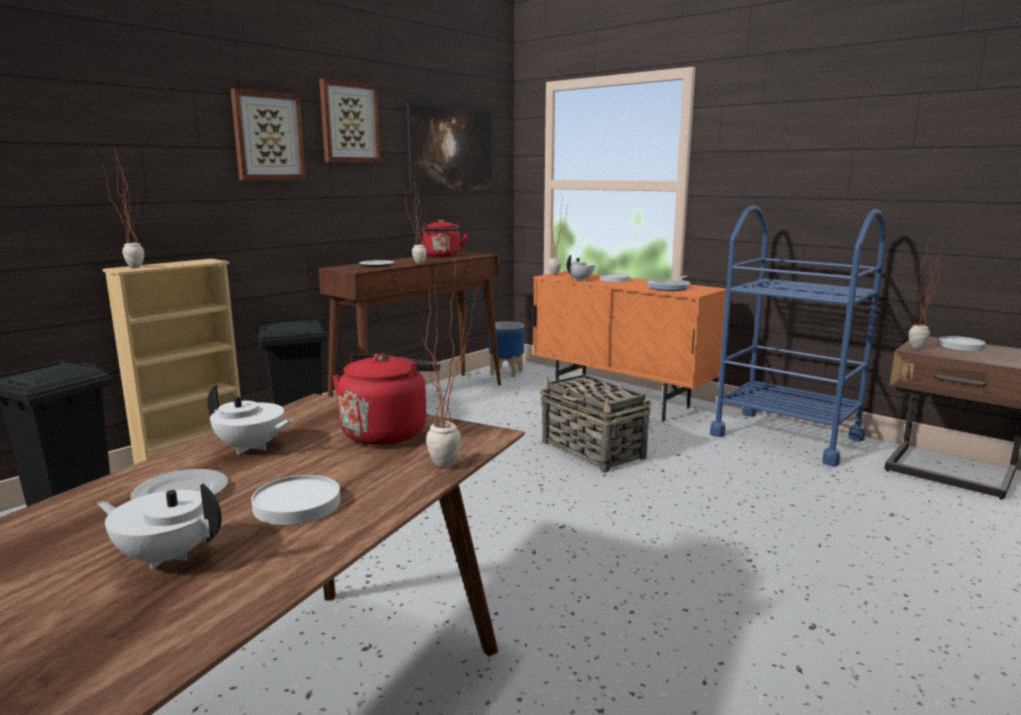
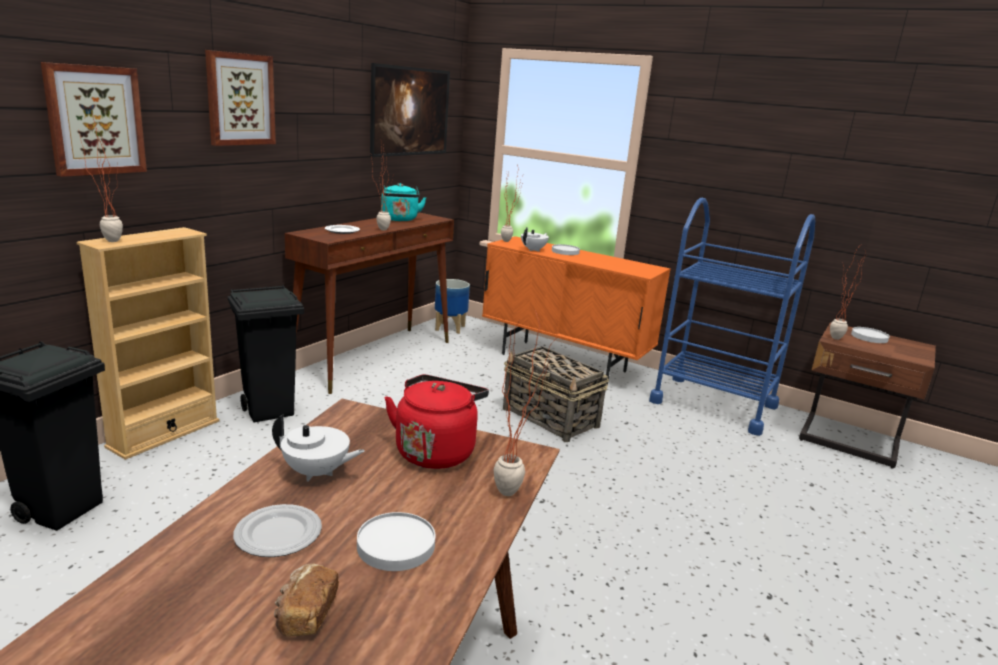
camera: 10 degrees left, 5 degrees up
white teapot [97,484,222,569] -> bread [274,564,339,637]
picture [319,78,381,163] -> picture moved to [41,62,147,177]
red kettle [422,219,468,257] -> turquoise kettle [381,183,427,221]
frying pan [647,276,690,291] -> none

